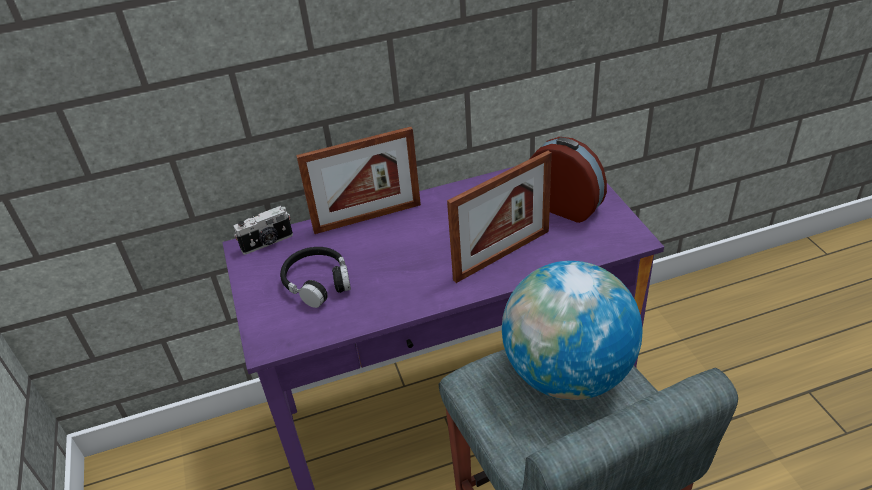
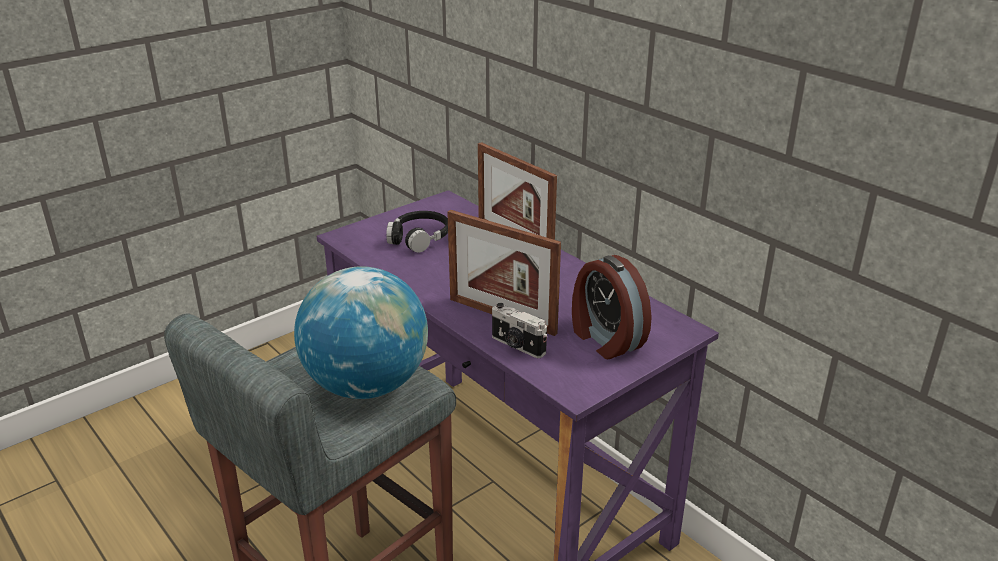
camera: 65 degrees right, 10 degrees down
camera [234,206,293,255] -> camera moved to [492,303,547,358]
alarm clock [530,137,607,223] -> alarm clock turned 135 degrees clockwise [572,255,652,359]

